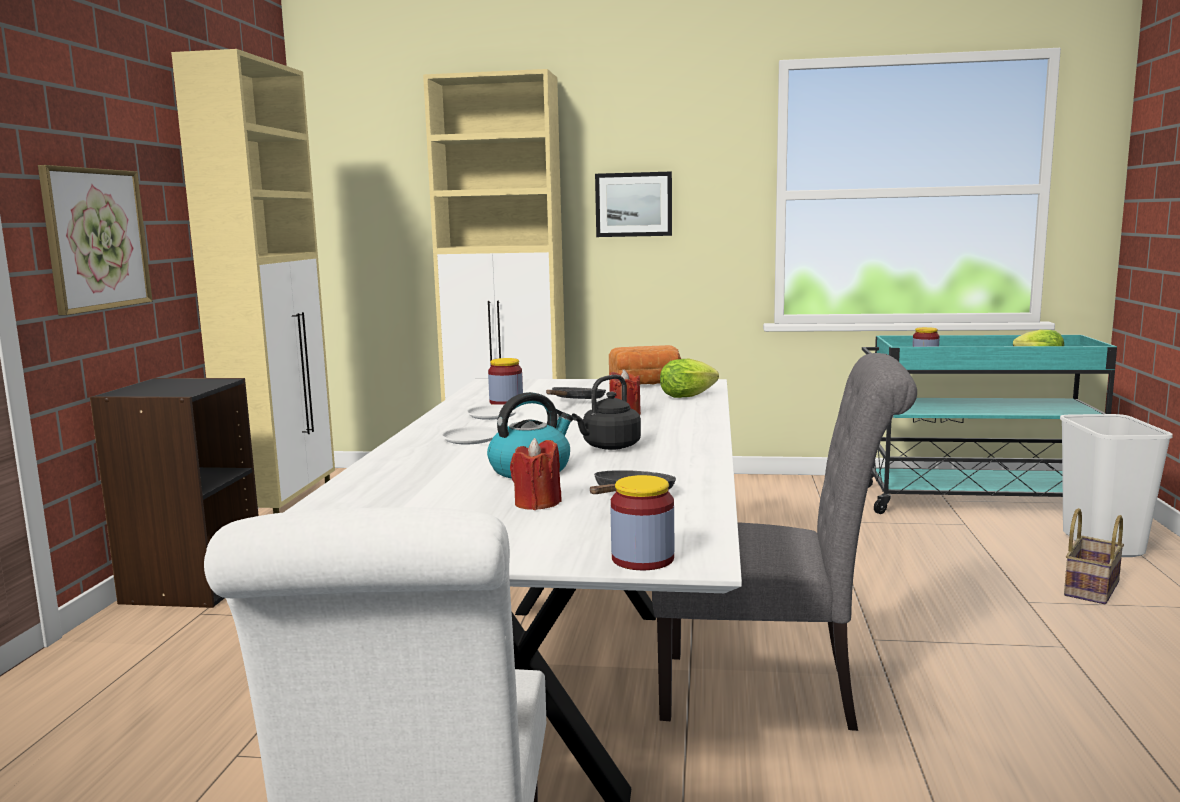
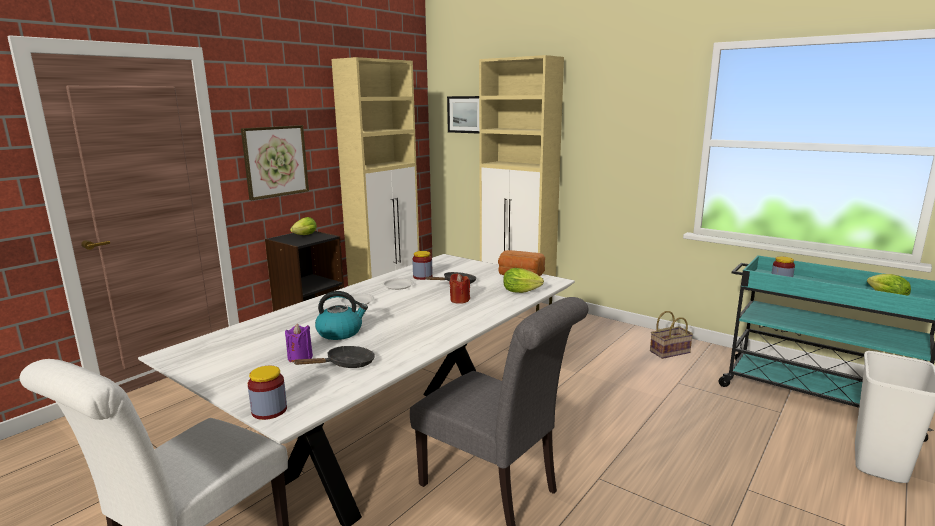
camera: 30 degrees right, 5 degrees up
red candle [510,438,562,510] -> purple candle [285,324,313,362]
black kettle [572,375,641,450] -> none
picture [595,171,672,237] -> picture moved to [447,96,479,134]
basket [1064,508,1124,604] -> basket moved to [650,311,693,359]
none -> lettuce [290,217,317,235]

